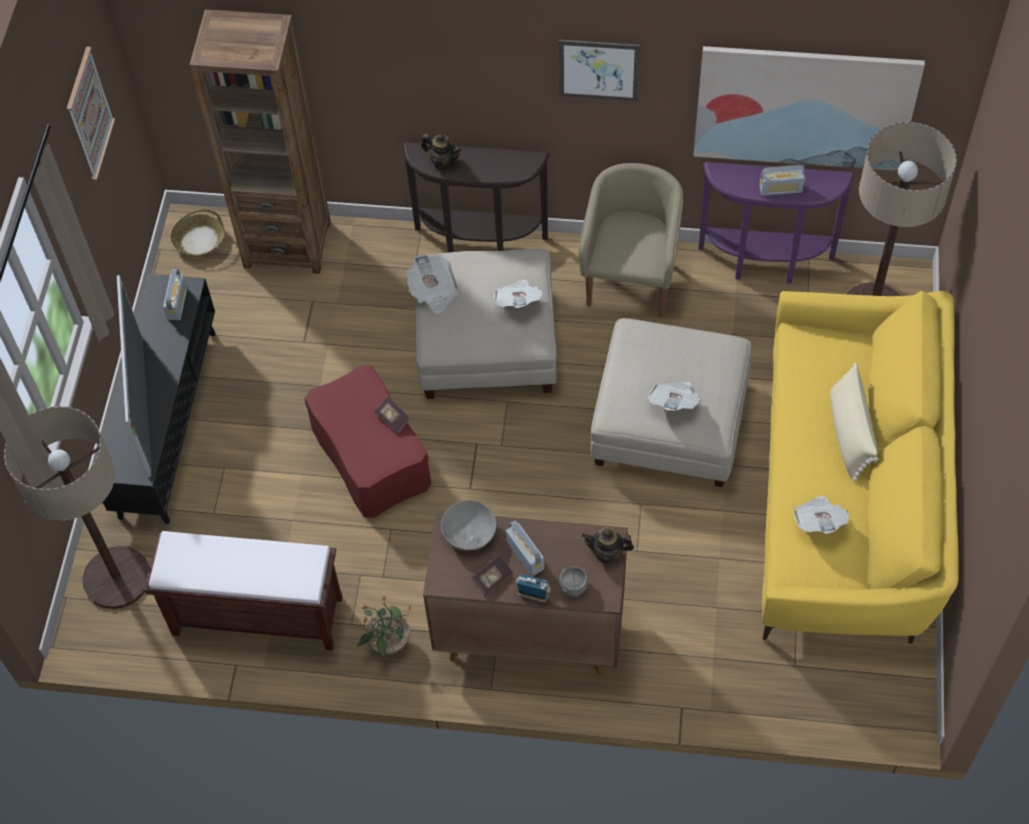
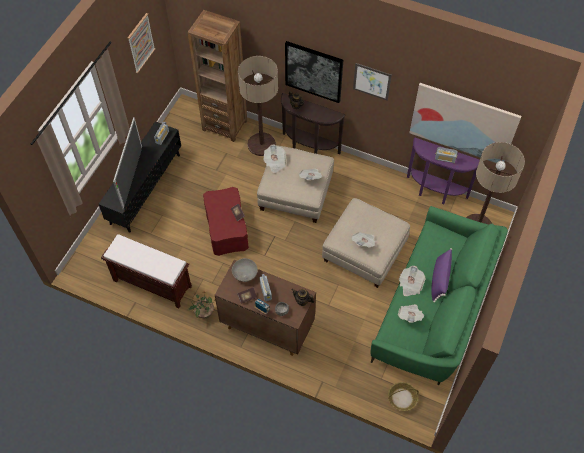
camera: 15 degrees right, 0 degrees up
floor lamp [4,406,150,609] -> floor lamp moved to [238,56,278,156]
basket [170,209,224,257] -> basket moved to [388,382,419,411]
beige armchair [578,163,683,318] -> none
yellow sofa [762,291,959,644] -> green sofa [370,206,508,385]
beige pillow [830,363,878,481] -> purple pillow [431,248,452,303]
none -> picture [285,41,343,103]
none -> newspaper [399,266,425,296]

